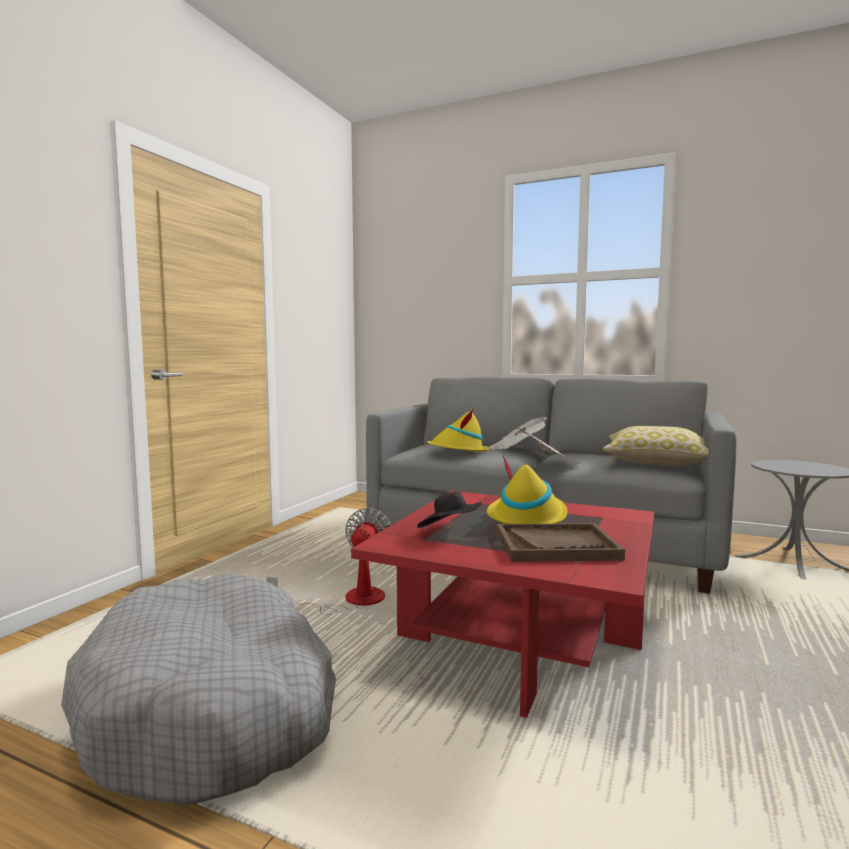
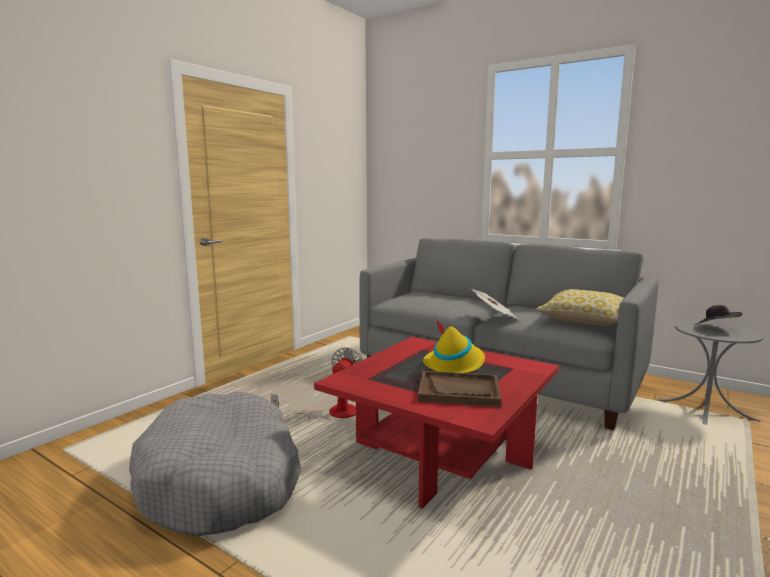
camera: 10 degrees right, 5 degrees up
black hat [417,492,482,528] -> black hat moved to [695,305,743,325]
yellow hat [427,409,489,452] -> none
newspaper [489,417,547,450] -> none

